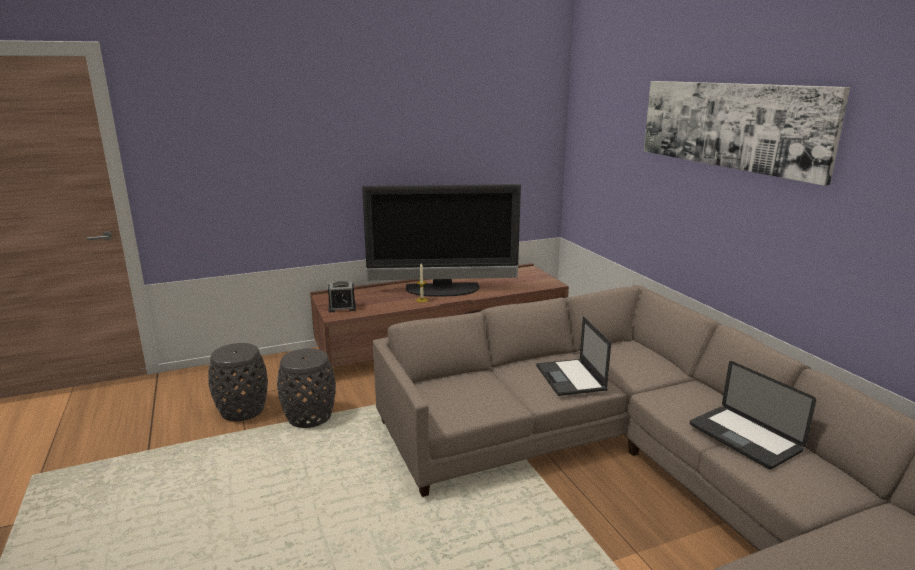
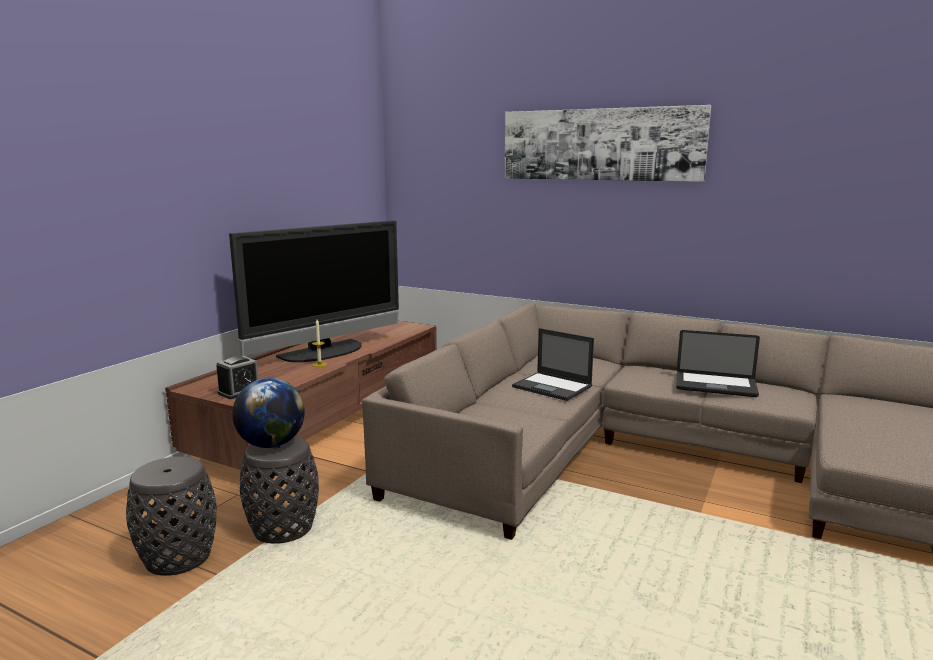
camera: 40 degrees left, 5 degrees down
none -> globe [232,378,305,448]

